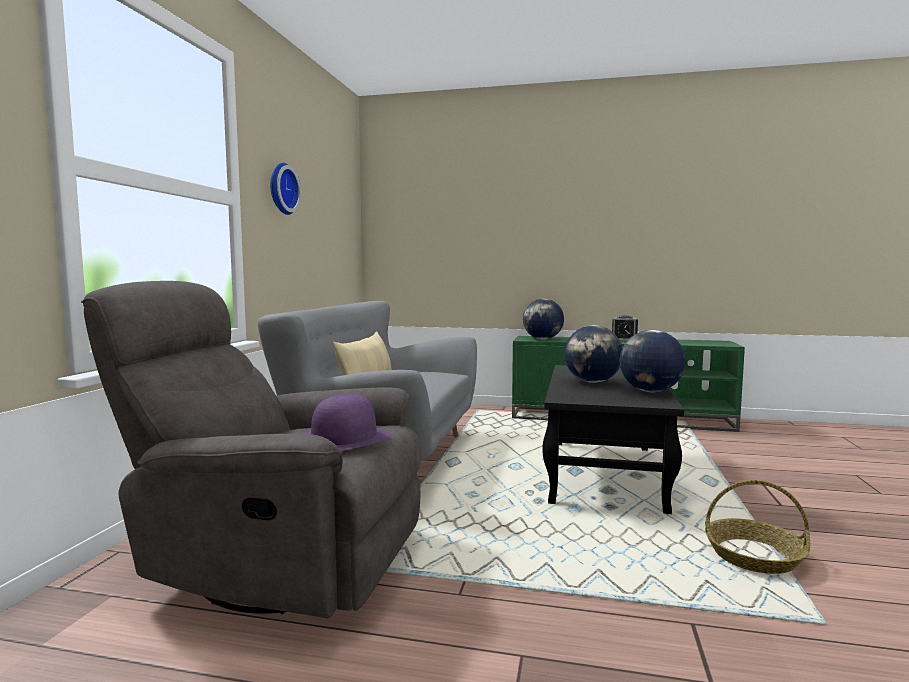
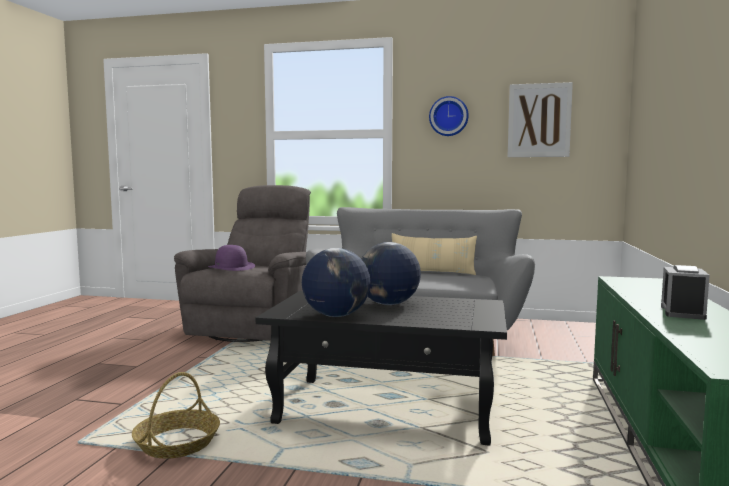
camera: 90 degrees right, 0 degrees up
globe [523,299,564,339] -> none
none -> picture [507,82,573,157]

